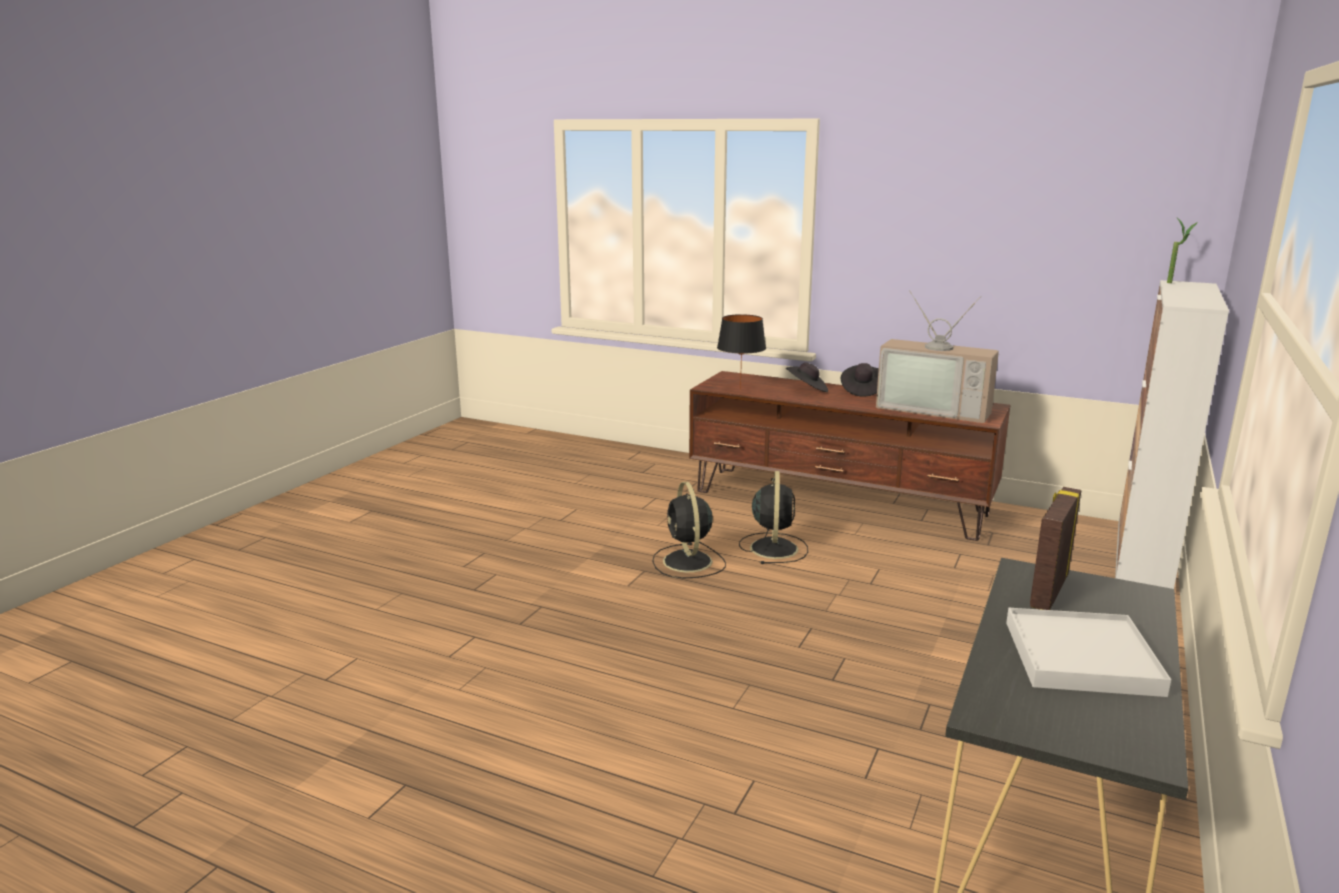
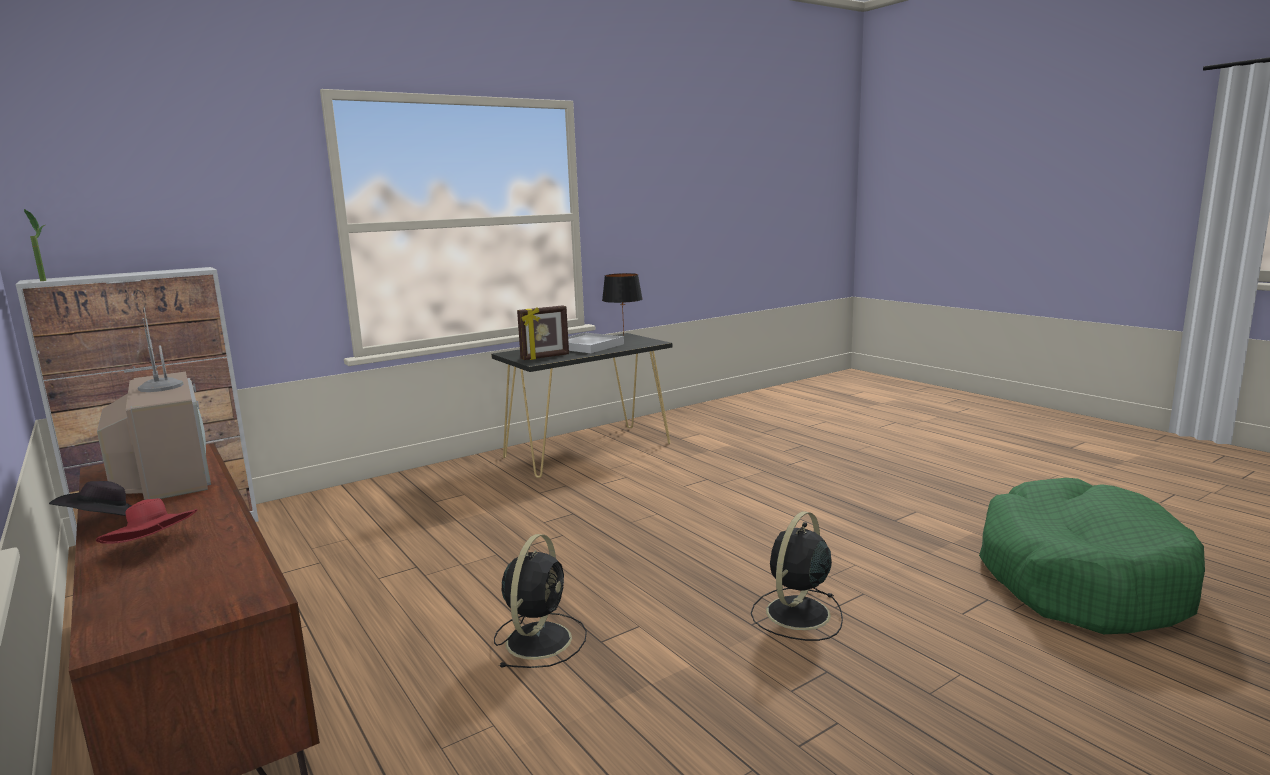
camera: 150 degrees left, 5 degrees down
black table lamp [717,314,766,391] -> black table lamp moved to [602,273,643,336]
black fan [739,471,808,564] -> black fan moved to [751,511,843,641]
black hat [786,362,828,392] -> red hat [96,498,197,544]
none -> green dog bed [979,478,1205,634]

